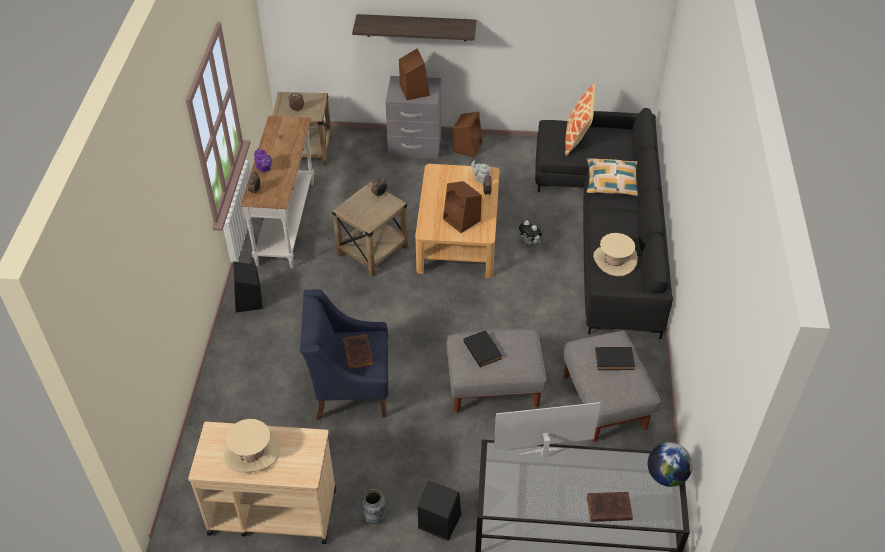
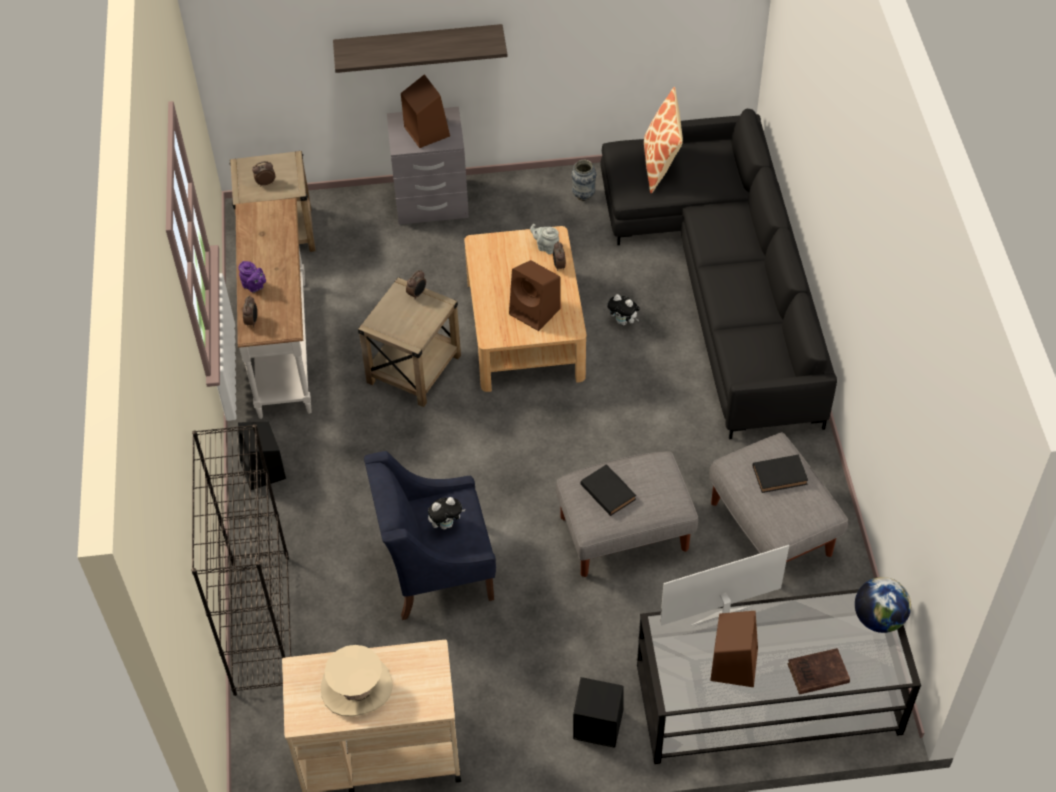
camera: 10 degrees left, 5 degrees up
brown book [343,334,374,369] -> plush toy [428,497,465,529]
vase [361,489,386,524] -> vase moved to [571,160,596,201]
brown speaker [453,112,483,158] -> brown speaker moved to [710,611,758,687]
pillow [587,158,638,196] -> none
beige hat [593,233,638,276] -> none
none -> black bookcase [191,424,291,696]

